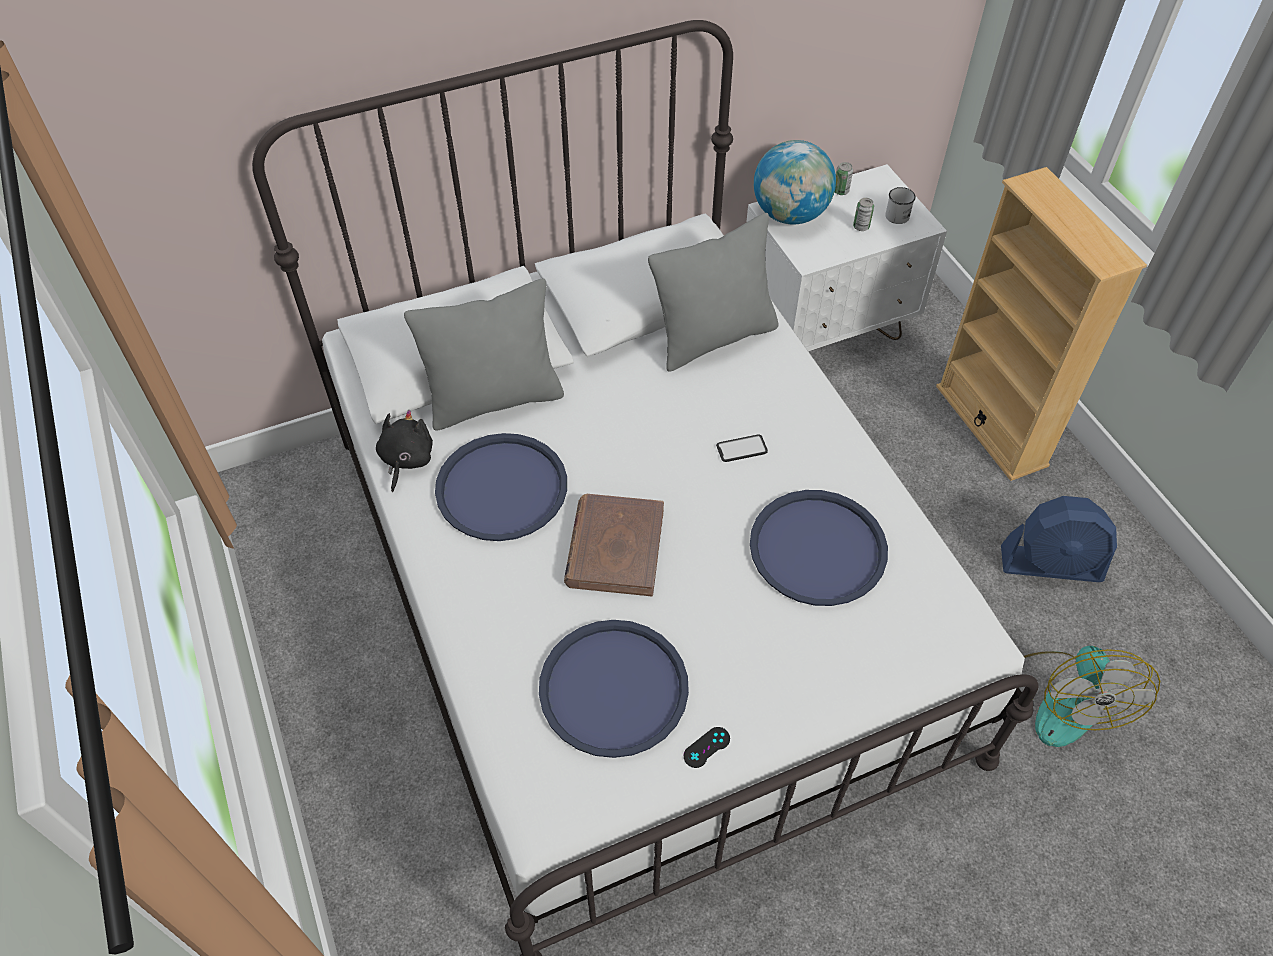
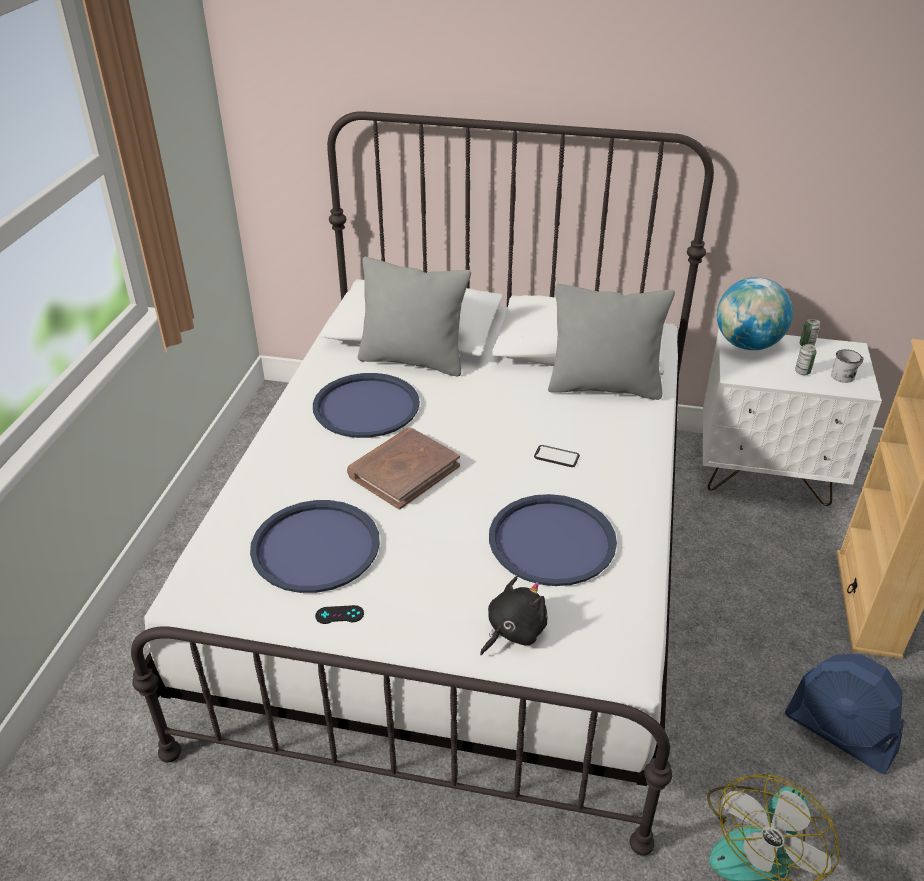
camera: 35 degrees right, 15 degrees down
black plush toy [376,410,433,492] -> black plush toy moved to [480,576,547,655]

